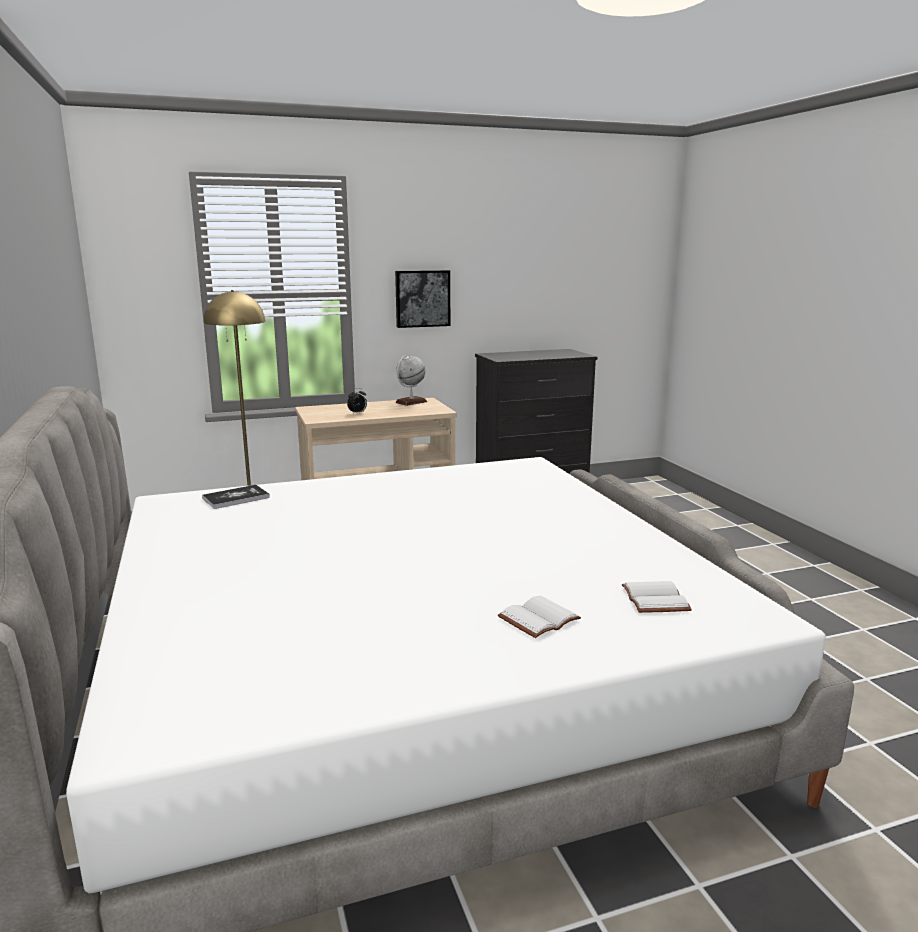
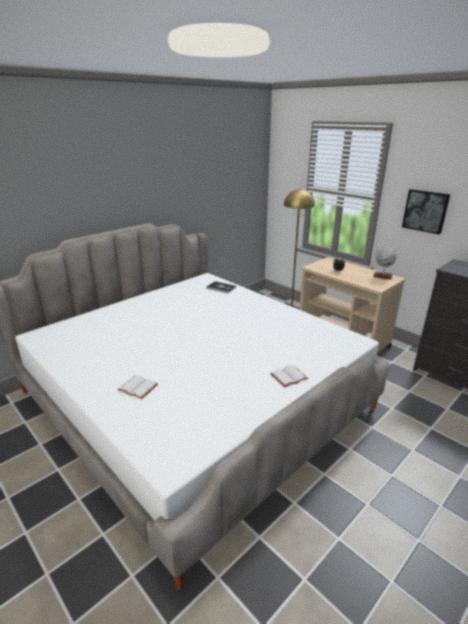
camera: 65 degrees right, 10 degrees up
white book [622,581,692,613] -> white book moved to [270,365,309,387]

